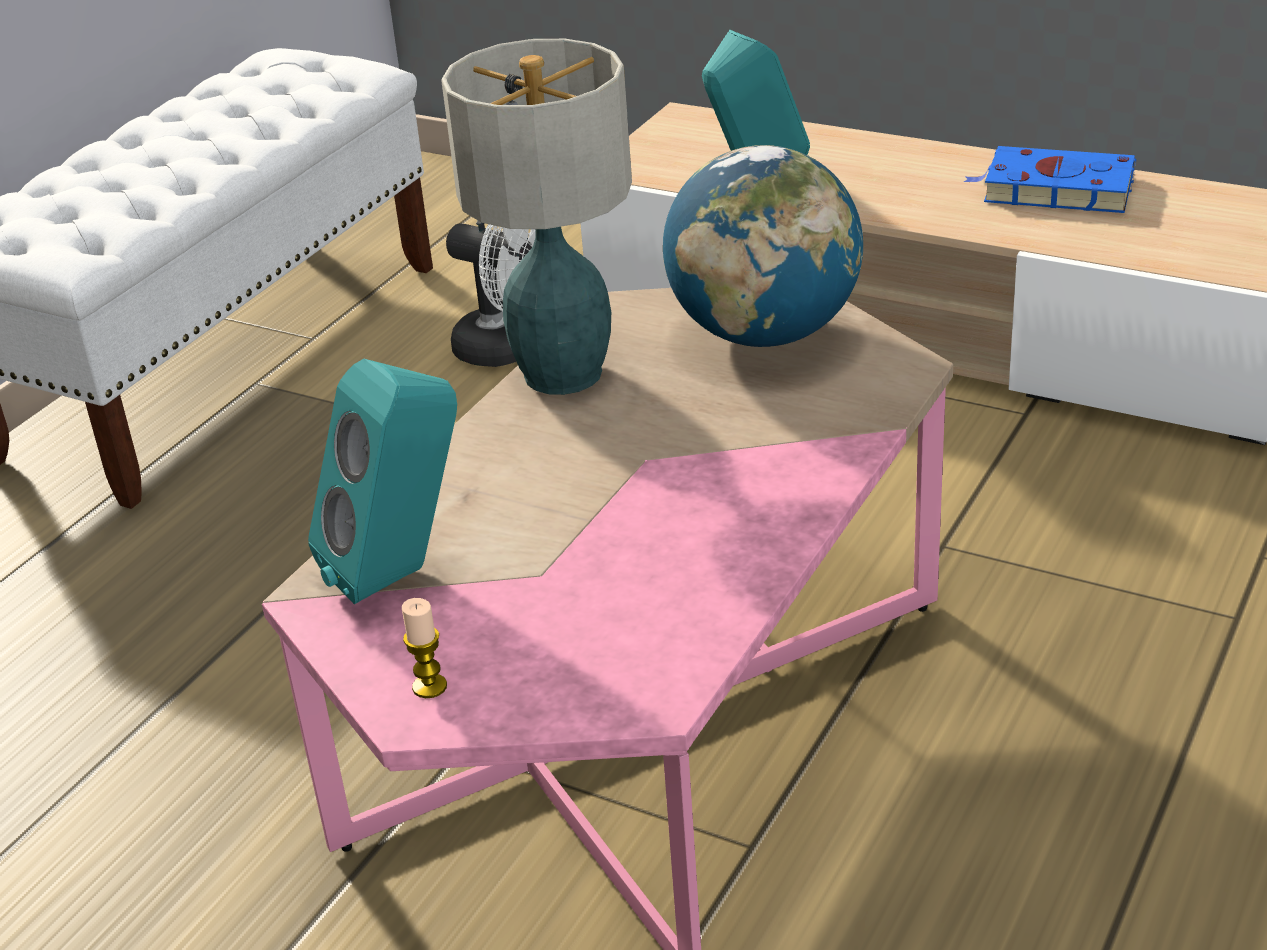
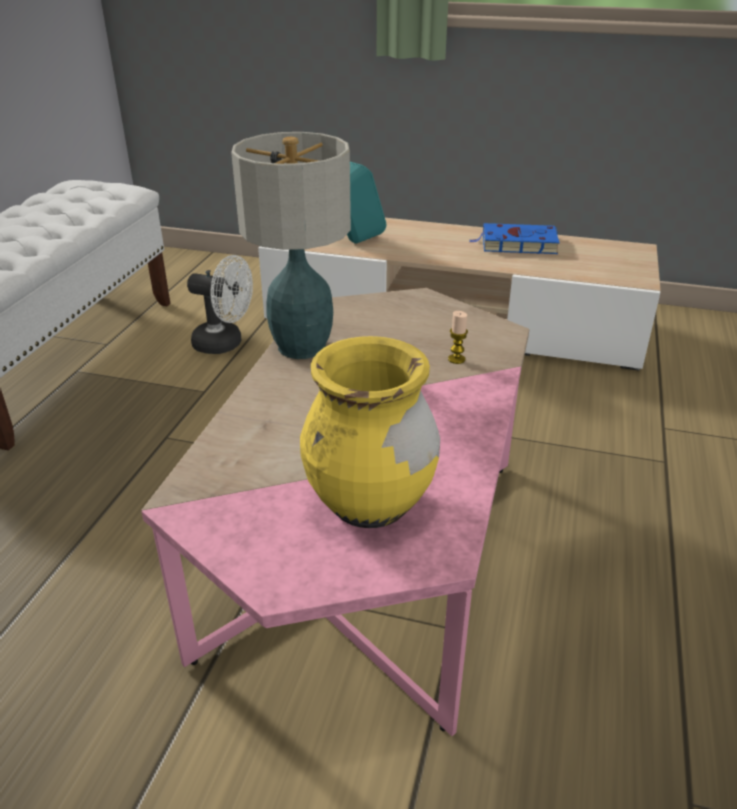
camera: 15 degrees left, 0 degrees up
turquoise speaker [308,359,457,604] -> none
candle [402,598,447,698] -> candle moved to [448,311,468,364]
globe [663,145,863,347] -> none
none -> yellow vase [300,336,440,528]

